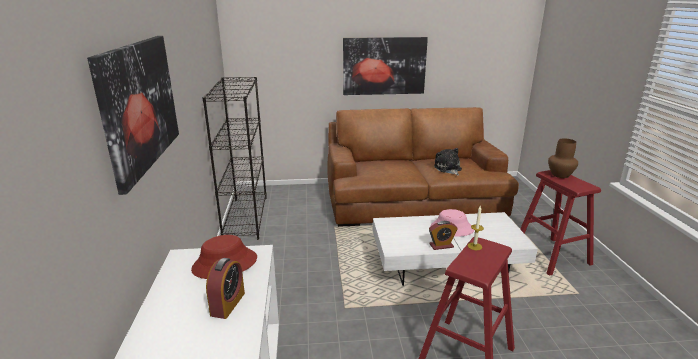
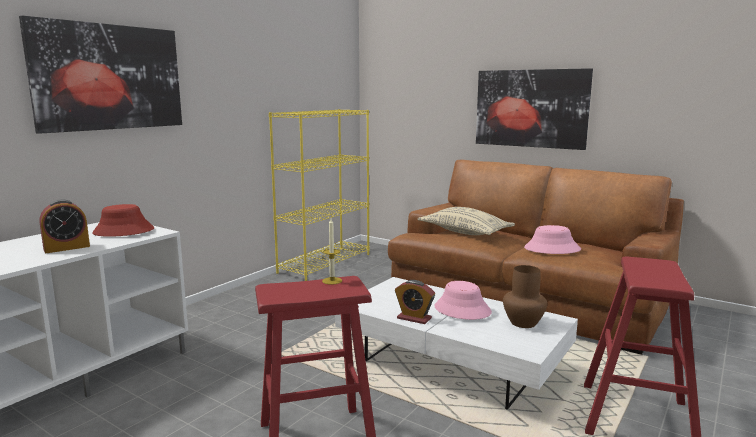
camera: 40 degrees right, 10 degrees down
black bookcase [202,77,267,240] -> yellow bookcase [269,109,370,281]
plush toy [434,148,462,176] -> pink hat [524,225,581,254]
brown vase [548,138,578,178] -> brown vase moved to [503,265,547,328]
none -> beige pillow [417,207,515,235]

